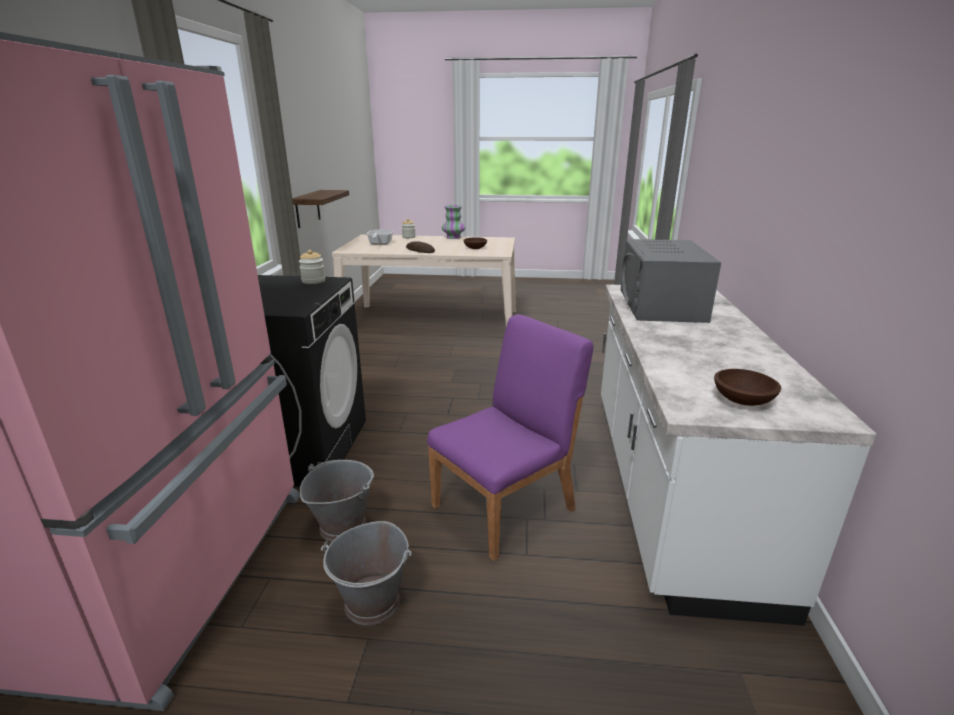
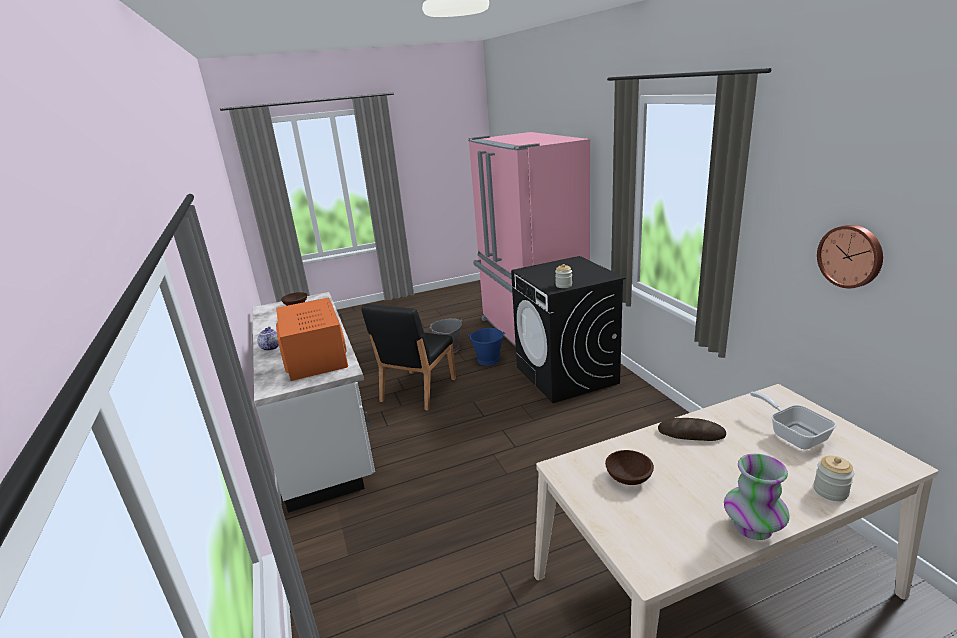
camera: 155 degrees right, 0 degrees up
shelf [292,190,349,228] -> none
grey bucket [300,460,374,542] -> blue bucket [468,328,505,366]
purple chair [427,314,593,561] -> black chair [361,304,456,411]
grey microwave [621,239,721,323] -> orange microwave [276,298,348,381]
none -> teapot [257,327,279,351]
none -> wall clock [817,225,883,288]

